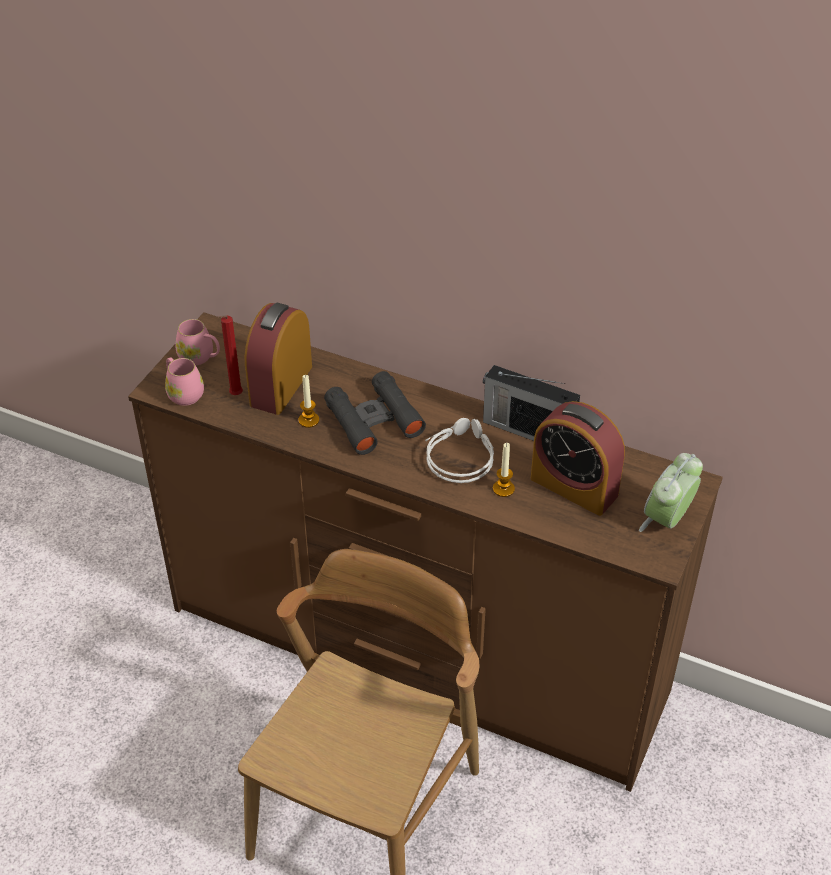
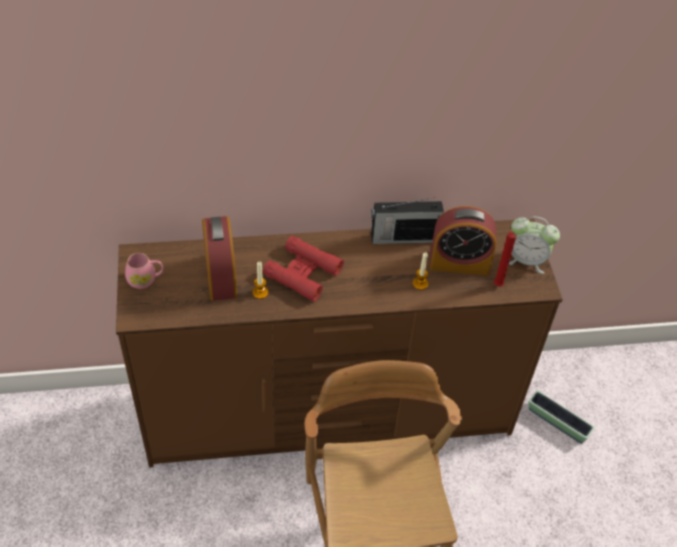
camera: 35 degrees left, 5 degrees up
pink mug [165,357,204,406] -> none
red candle [219,316,243,395] -> red candle moved to [494,232,517,287]
black binoculars [324,371,426,455] -> red binoculars [263,236,344,302]
grey headphones [425,418,494,483] -> none
alarm clock [639,453,703,532] -> alarm clock turned 75 degrees counterclockwise [509,216,560,274]
none -> planter [528,390,595,444]

